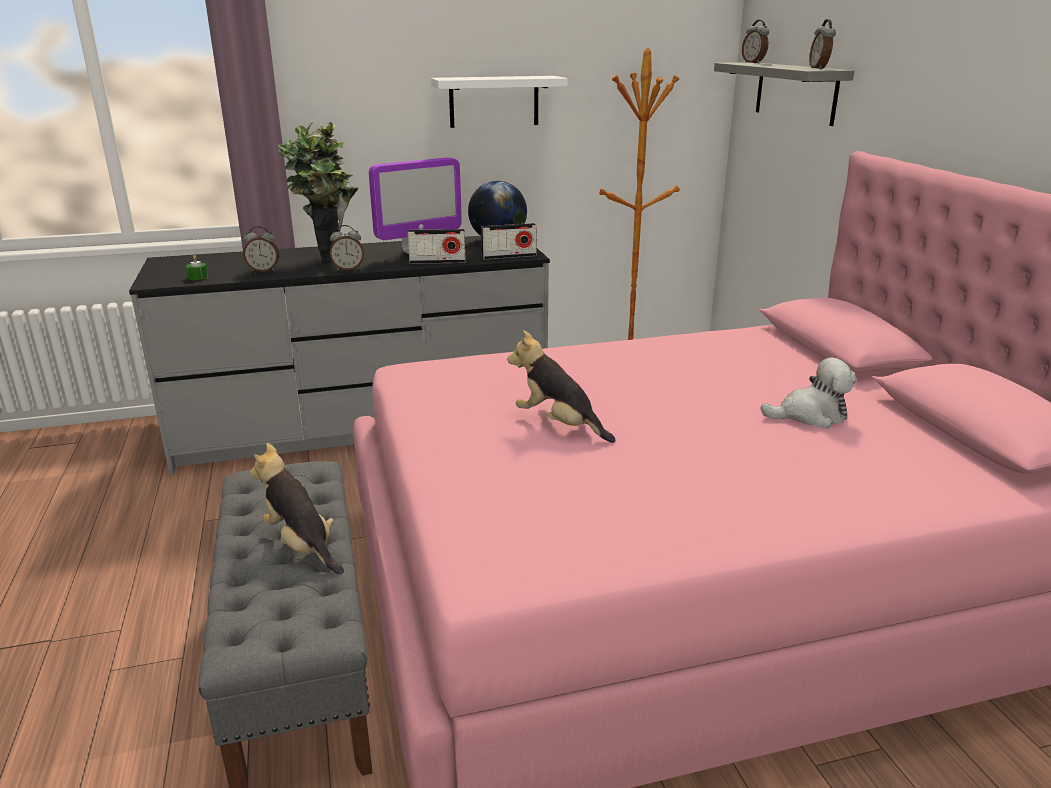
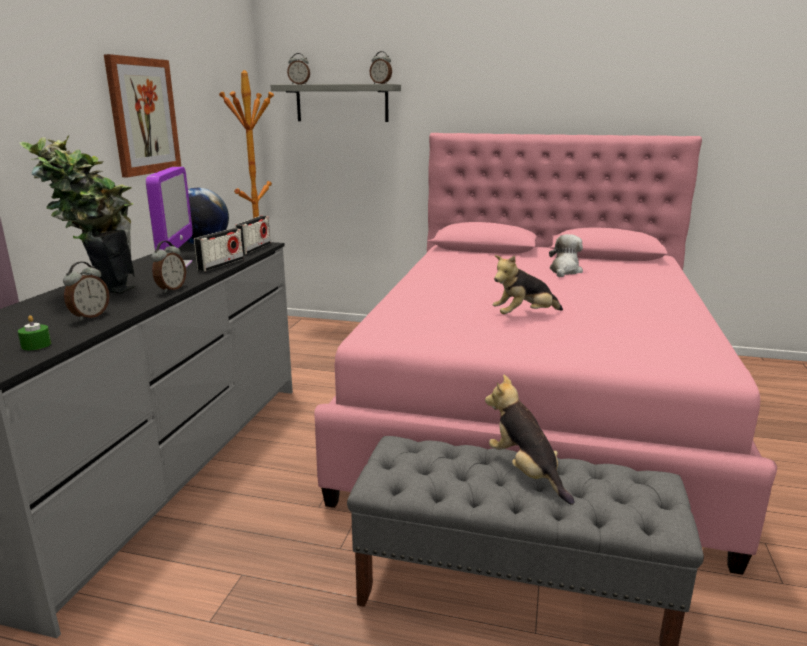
camera: 60 degrees left, 5 degrees down
plush toy [250,443,344,574] -> plush toy turned 75 degrees clockwise [485,375,575,505]
white shelf [431,76,568,128] -> picture [104,54,181,177]

